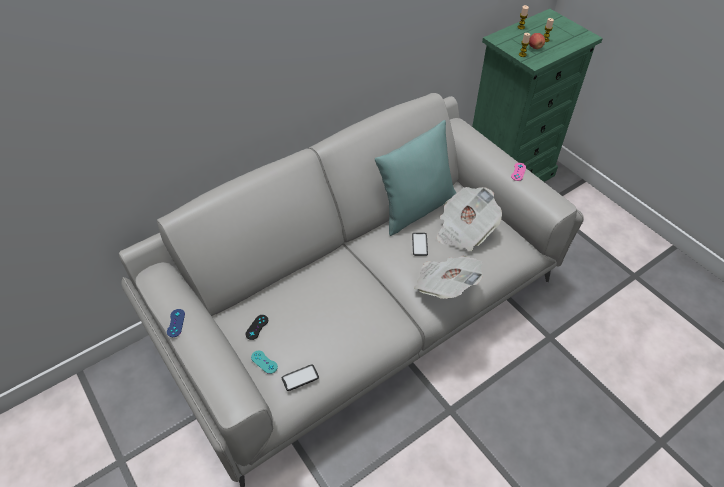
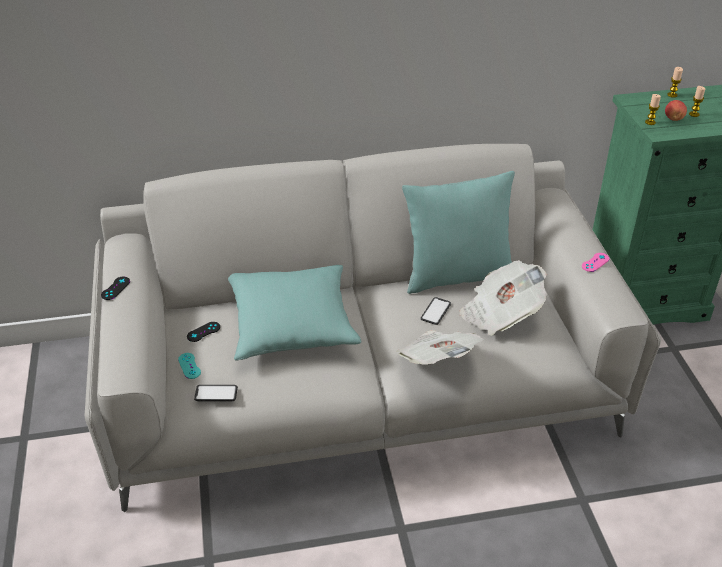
camera: 25 degrees right, 10 degrees down
blue game controller [167,309,185,337] -> black game controller [101,277,130,300]
none -> turquoise pillow [228,265,362,361]

